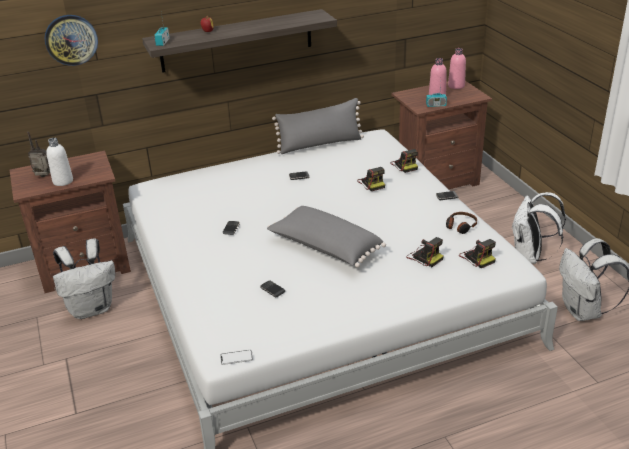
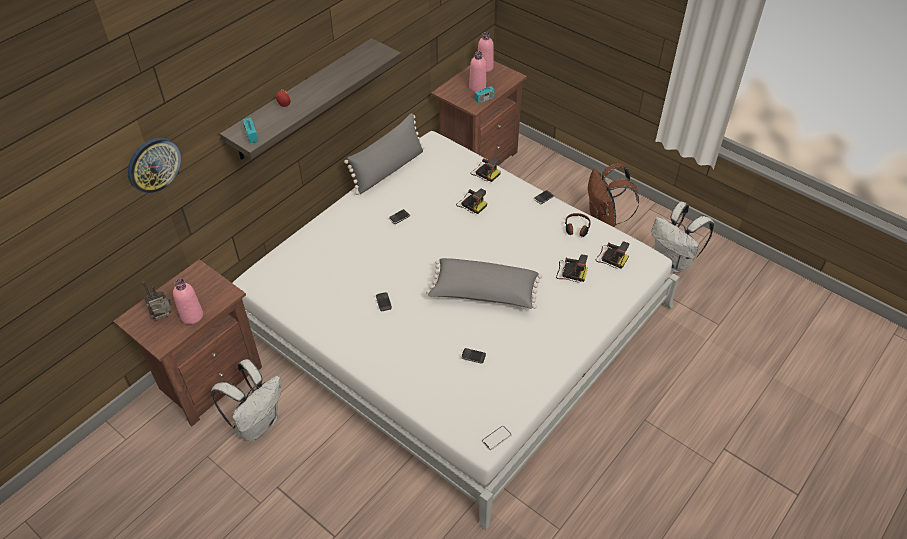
camera: 30 degrees left, 15 degrees up
white bottle [46,138,73,186] -> pink bottle [173,279,203,324]
white backpack [511,192,566,264] -> brown backpack [588,163,639,227]

